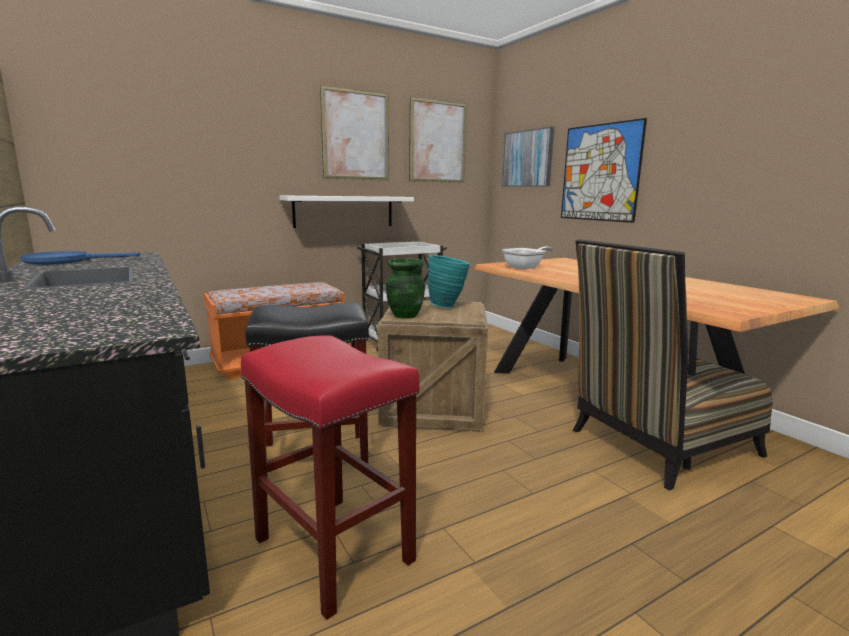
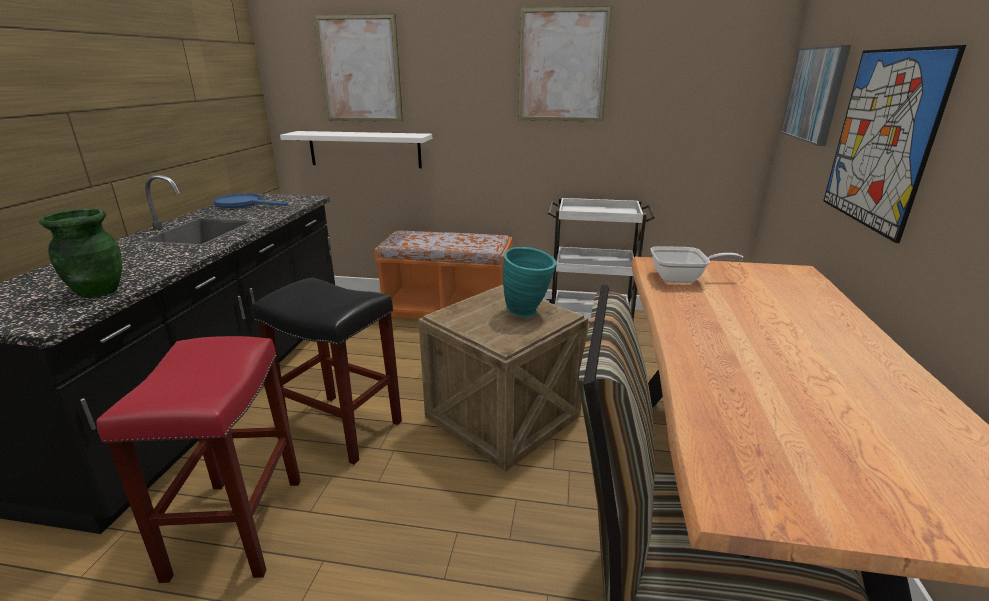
camera: 40 degrees right, 10 degrees up
white shelf [279,195,414,228] -> white shelf moved to [280,131,432,168]
green vase [386,258,425,319] -> green vase moved to [39,209,122,298]
picture [409,97,467,183] -> picture moved to [314,14,403,122]

